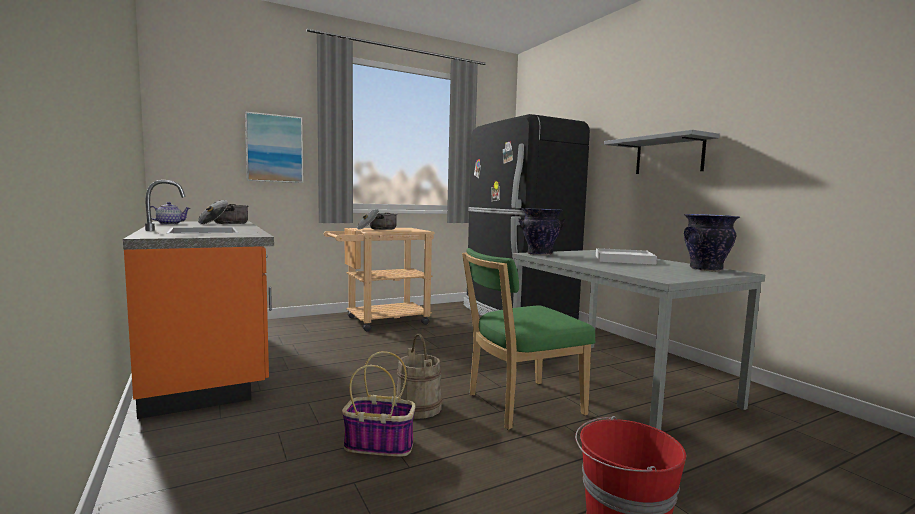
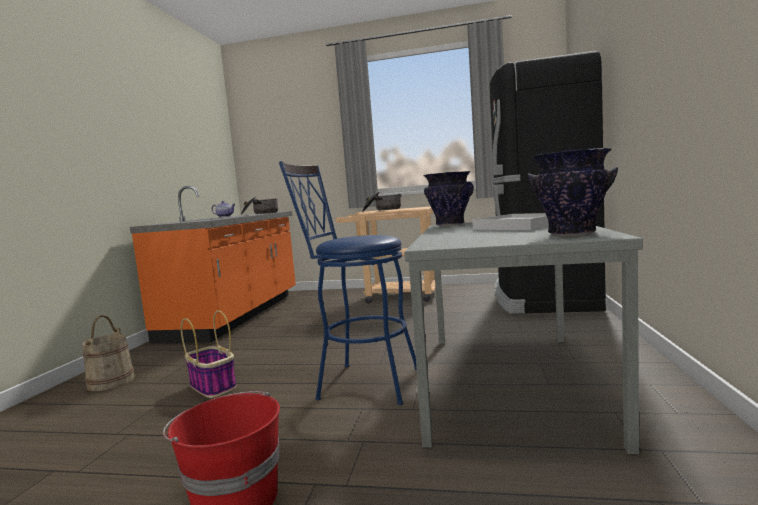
camera: 40 degrees right, 0 degrees up
picture [245,111,303,183] -> none
beige bucket [396,334,442,419] -> beige bucket moved to [82,315,135,391]
green chair [462,248,595,430] -> blue stool [279,161,417,405]
grey shelf [604,130,720,174] -> none

